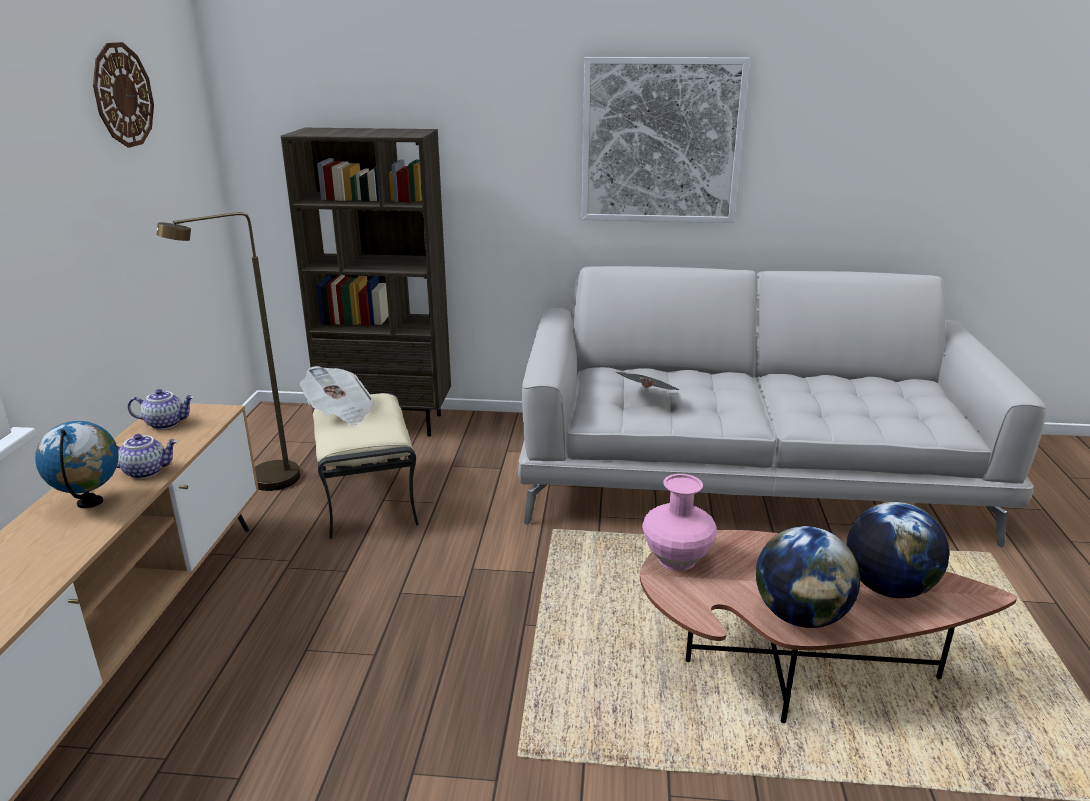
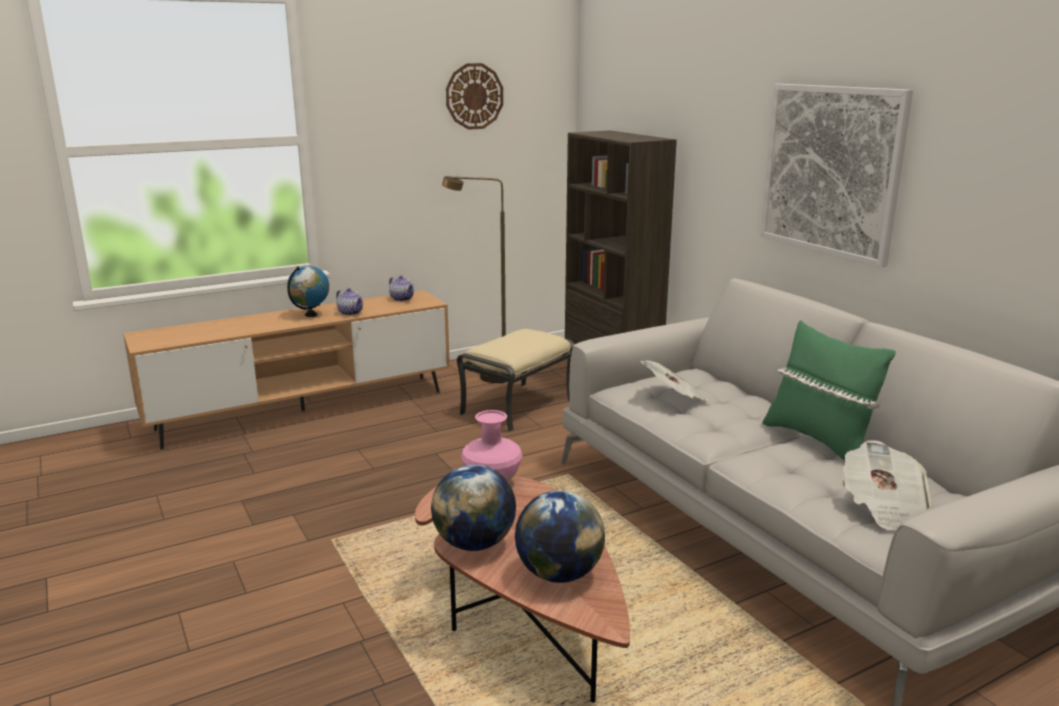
camera: 55 degrees right, 5 degrees down
newspaper [300,366,376,425] -> newspaper moved to [842,440,931,530]
none -> green pillow [762,320,896,461]

